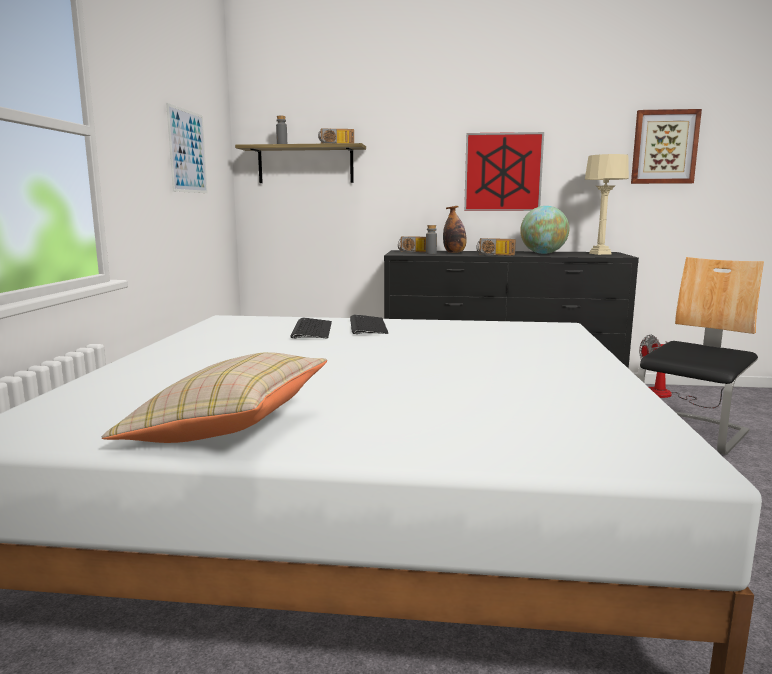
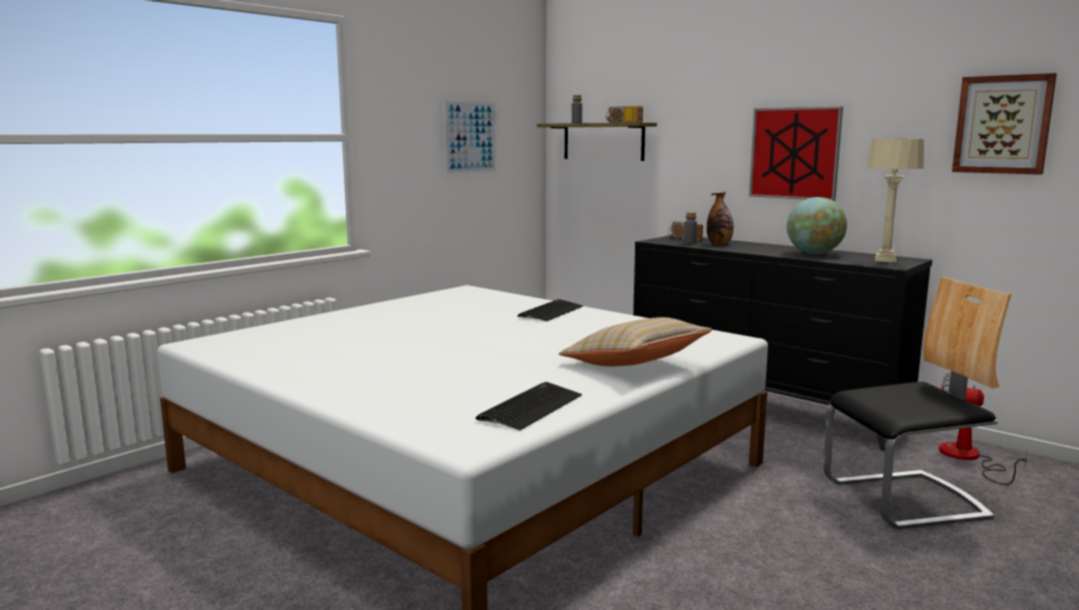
camera: 35 degrees right, 0 degrees up
beige pillow [101,352,327,443] -> beige pillow moved to [559,317,712,366]
keyboard [290,317,332,339] -> keyboard moved to [476,382,582,430]
radio [476,238,516,256] -> none

